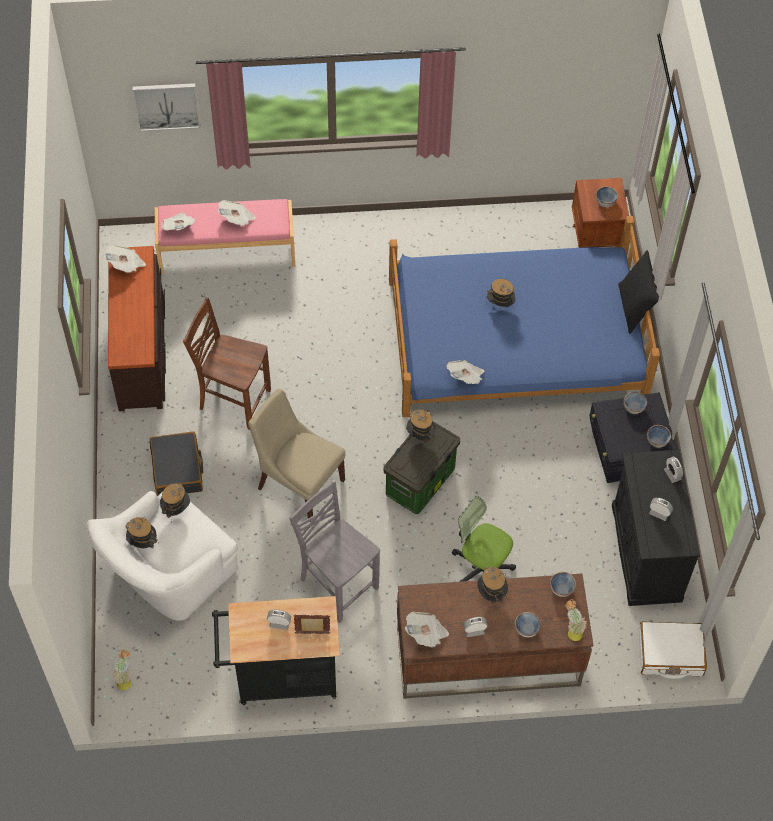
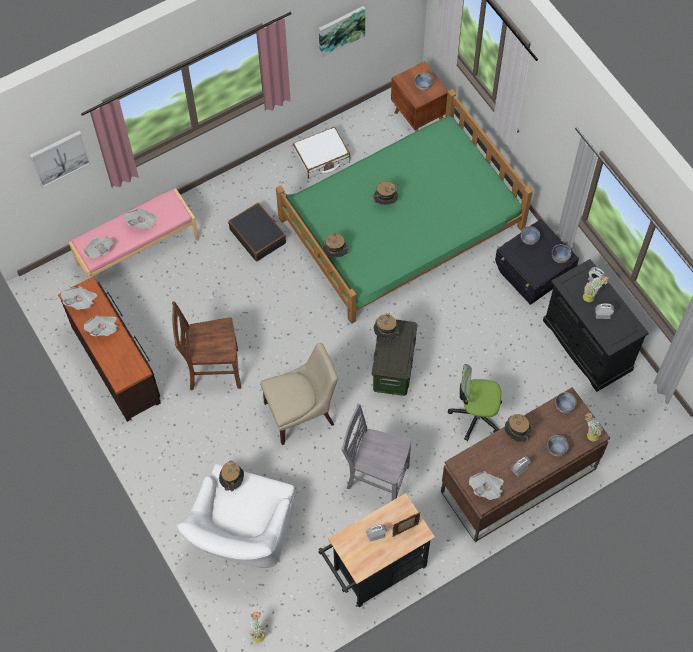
camera: 25 degrees left, 5 degrees up
hat [126,517,159,548] -> hat moved to [323,233,349,257]
black suitcase [150,431,203,497] -> black suitcase moved to [228,203,286,262]
beige chair [248,388,345,522] -> beige chair turned 150 degrees clockwise [260,343,338,445]
blue bed [389,216,660,417] -> green bed [276,89,533,324]
newspaper [447,360,484,384] -> newspaper moved to [84,316,118,336]
black pillow [618,250,659,334] -> none
white suitcase [638,621,707,679] -> white suitcase moved to [293,127,350,178]
none -> picture [319,6,365,58]
none -> potted plant [583,276,609,302]

